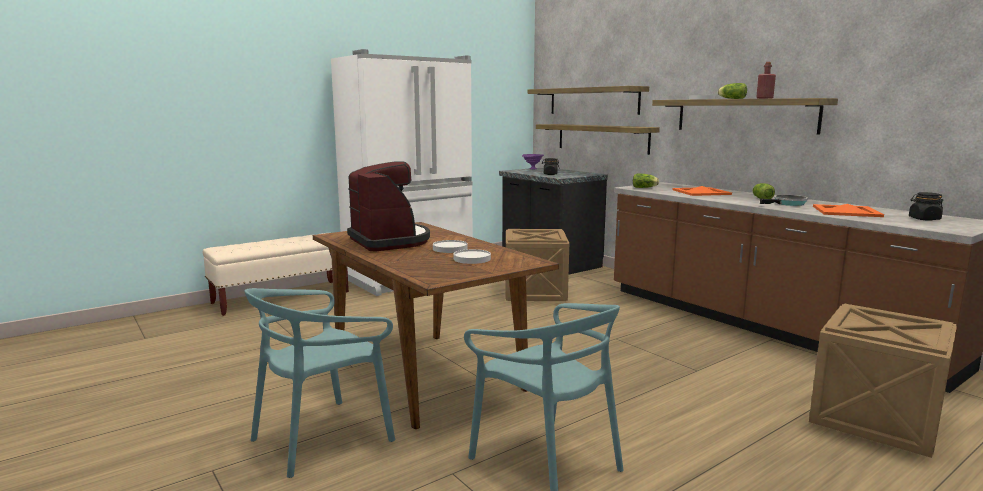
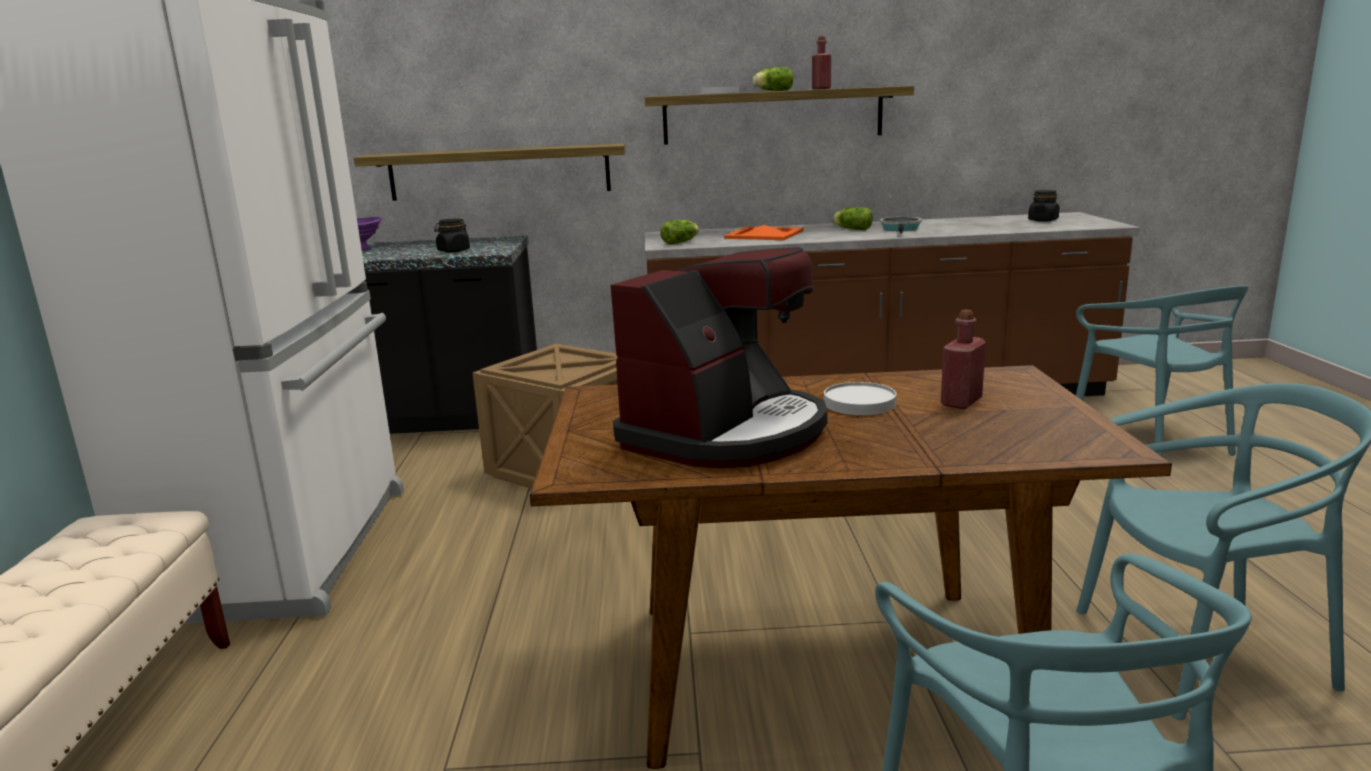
camera: 55 degrees left, 5 degrees up
coffee machine [347,161,430,251] -> coffee machine turned 120 degrees clockwise [610,247,828,468]
white plate [454,249,491,264] -> red bottle [941,309,986,409]
shelf [528,86,649,115] -> none
crate [809,303,957,458] -> turquoise chair [1076,285,1249,457]
orange tray [813,204,884,217] -> none

